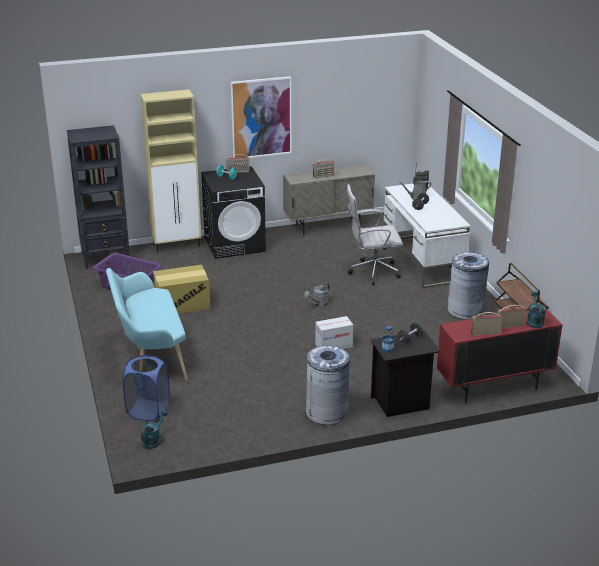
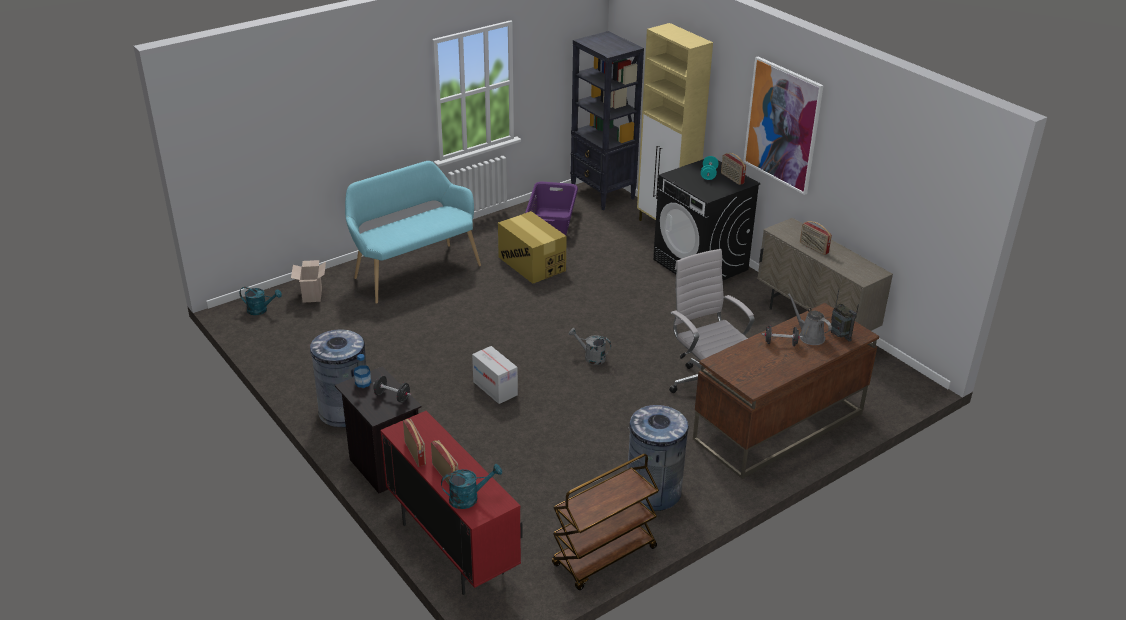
camera: 70 degrees right, 5 degrees up
blue laundry basket [123,355,170,421] -> cardboard box [291,260,326,303]
white desk [384,184,471,288] -> brown desk [693,303,879,479]

